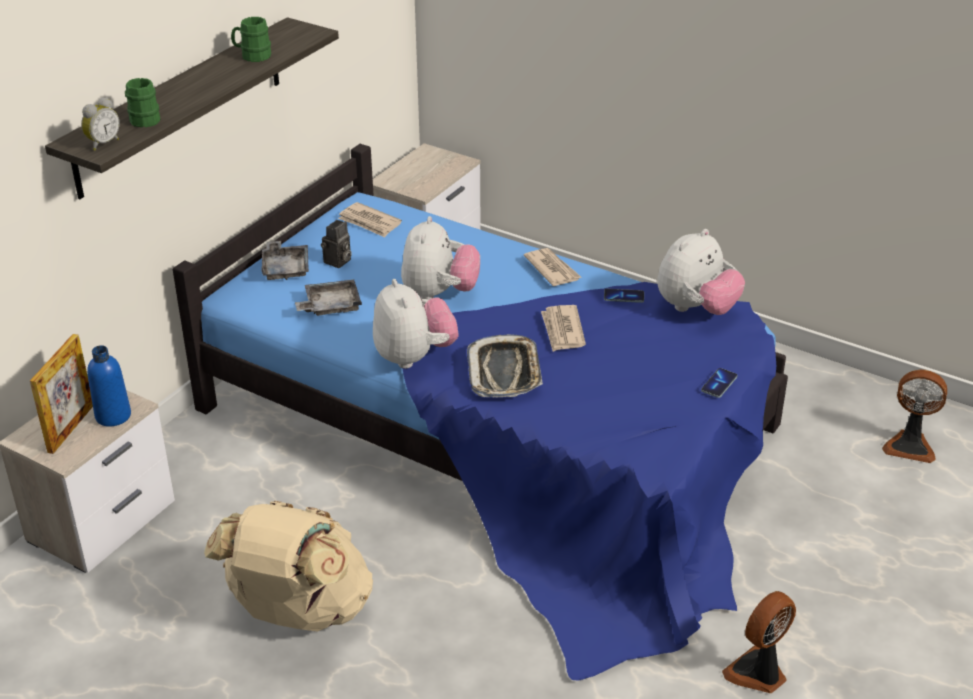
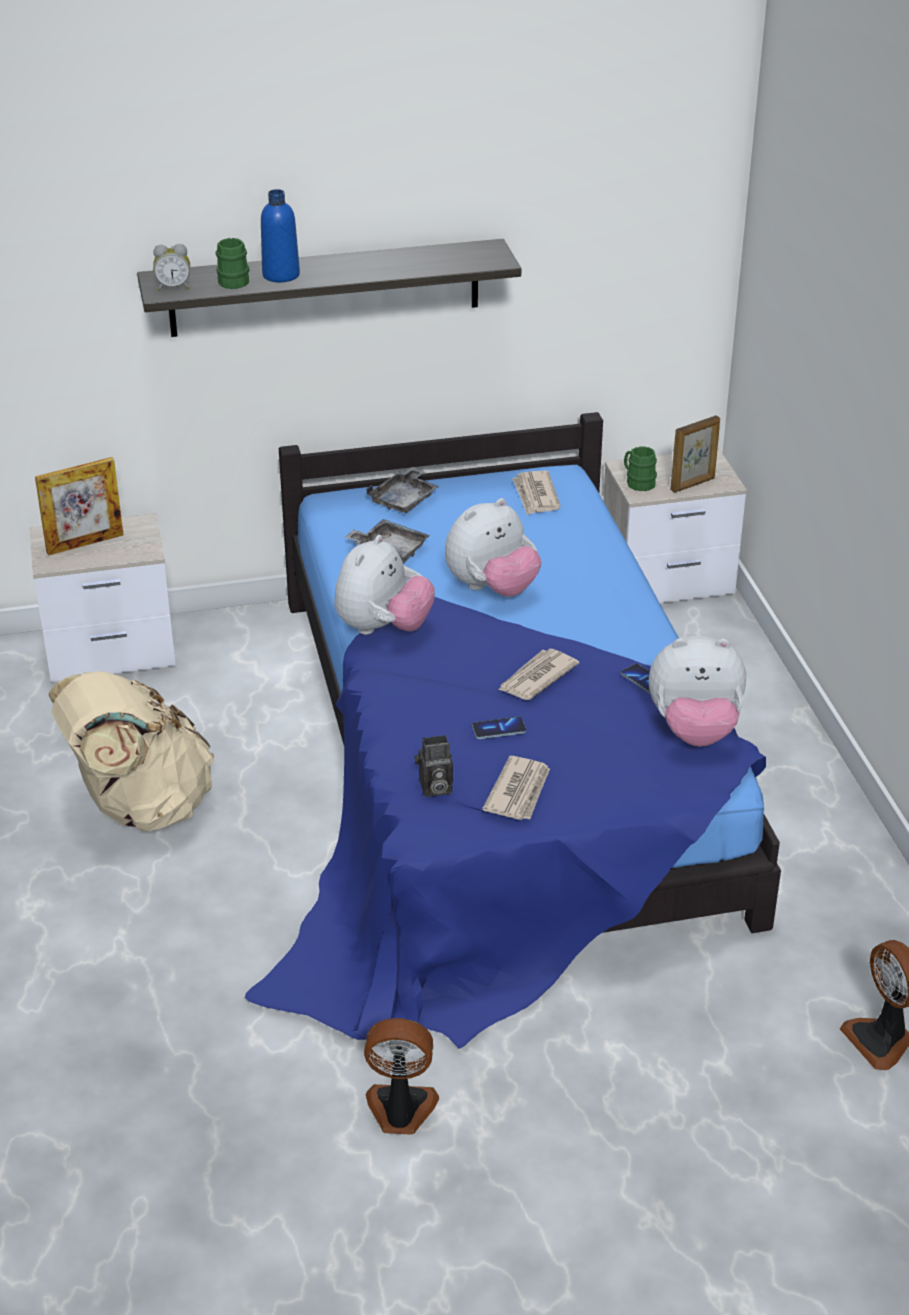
camera: 45 degrees right, 0 degrees up
blue bottle [87,345,131,427] -> blue bottle moved to [261,189,300,282]
green mug [231,17,271,62] -> green mug moved to [624,447,657,491]
camera [321,220,352,268] -> camera moved to [415,735,453,797]
tray [467,334,543,398] -> none
newspaper [524,248,581,286] -> newspaper moved to [482,756,550,820]
phone [701,368,737,398] -> phone moved to [472,717,526,739]
none -> picture frame [670,416,720,493]

